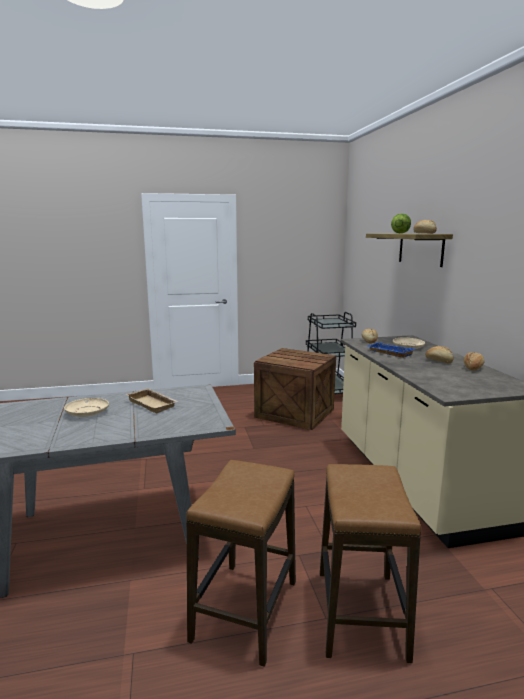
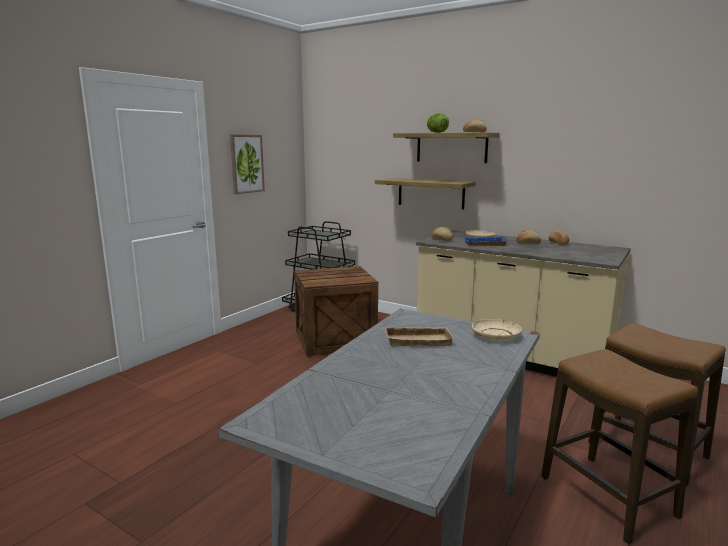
camera: 45 degrees left, 0 degrees up
beige plate [64,398,109,417] -> beige plate moved to [472,319,522,341]
none -> picture [230,134,265,194]
none -> shelf [375,178,476,210]

